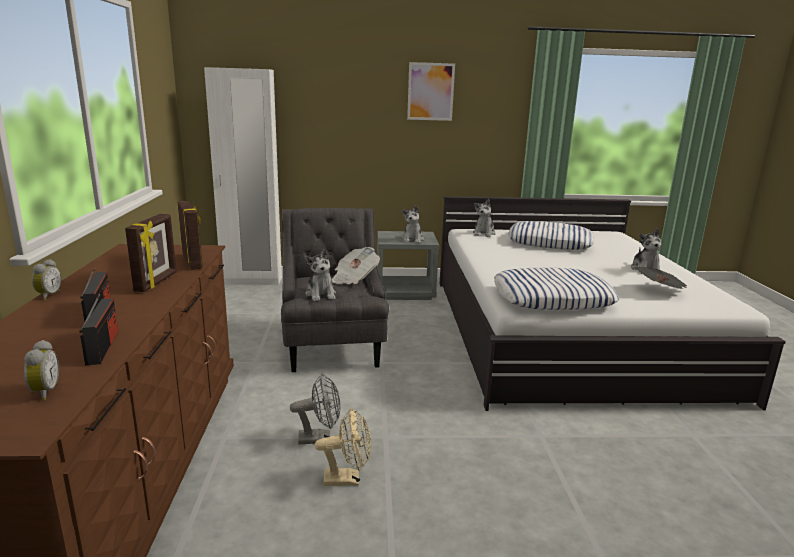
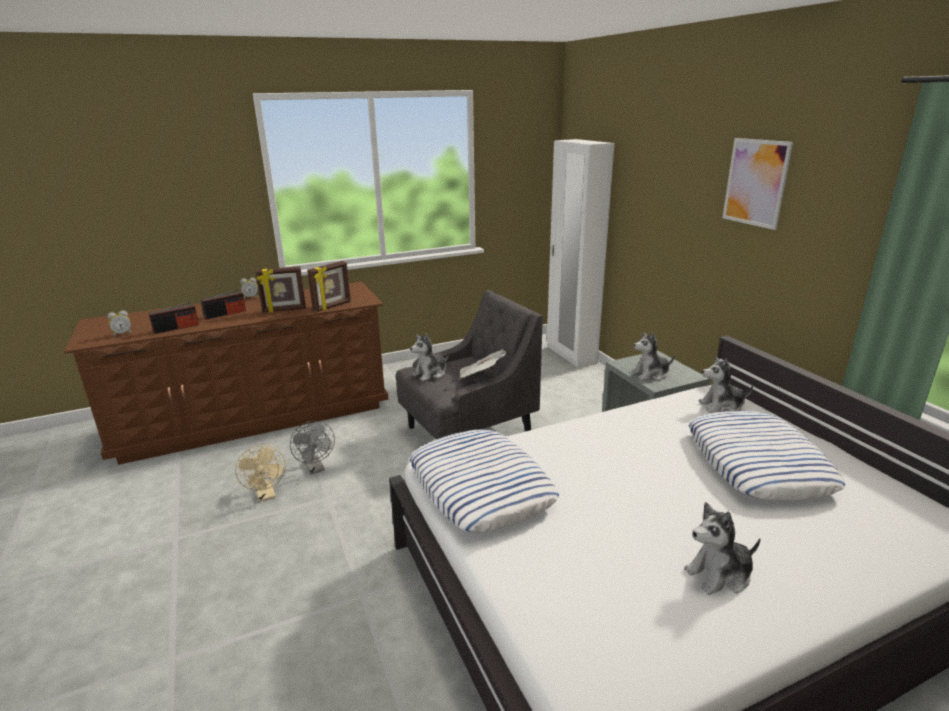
camera: 70 degrees right, 5 degrees up
newspaper [635,267,687,289] -> none

